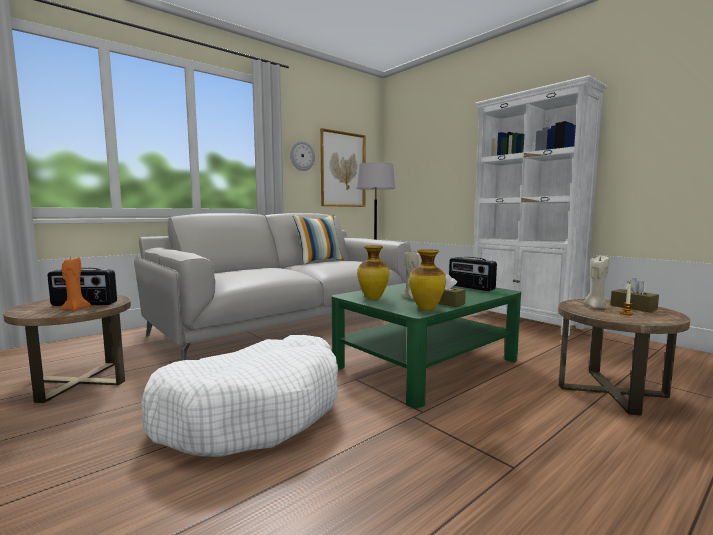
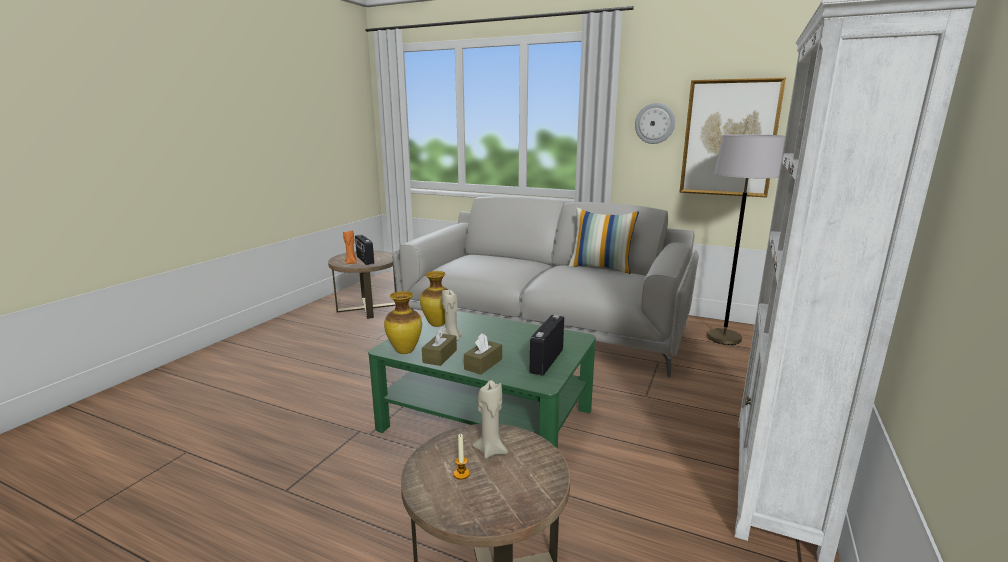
camera: 65 degrees right, 10 degrees up
white dog bed [141,335,338,457] -> none
brown tissue box [610,278,659,312] -> brown tissue box moved to [464,333,502,374]

